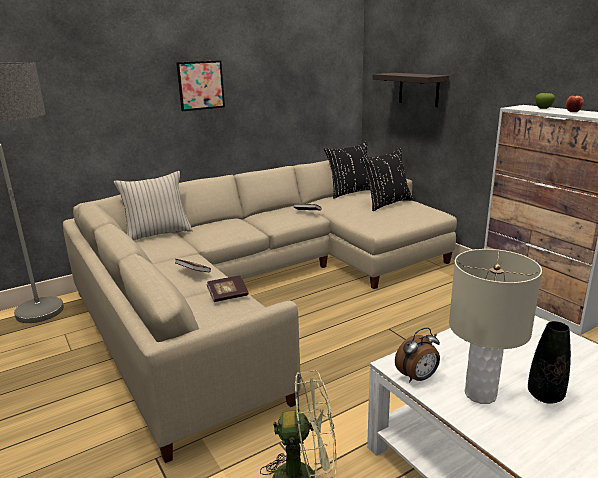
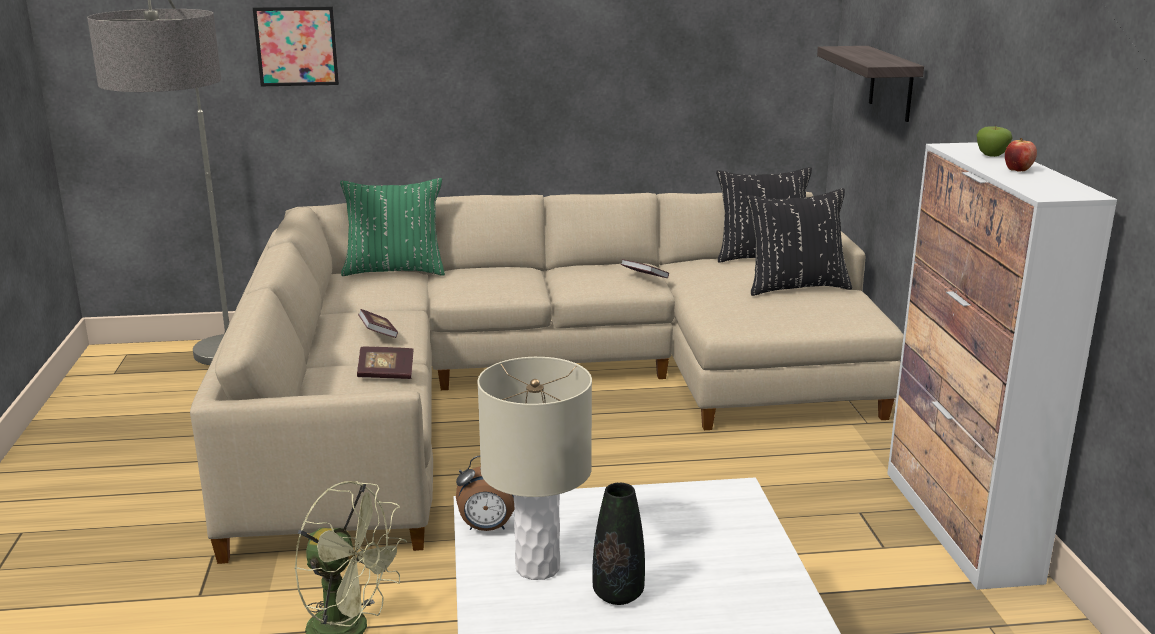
camera: 25 degrees right, 0 degrees up
beige pillow [114,171,193,240] -> green pillow [340,178,445,276]
picture [176,60,225,111] -> picture moved to [253,7,339,86]

